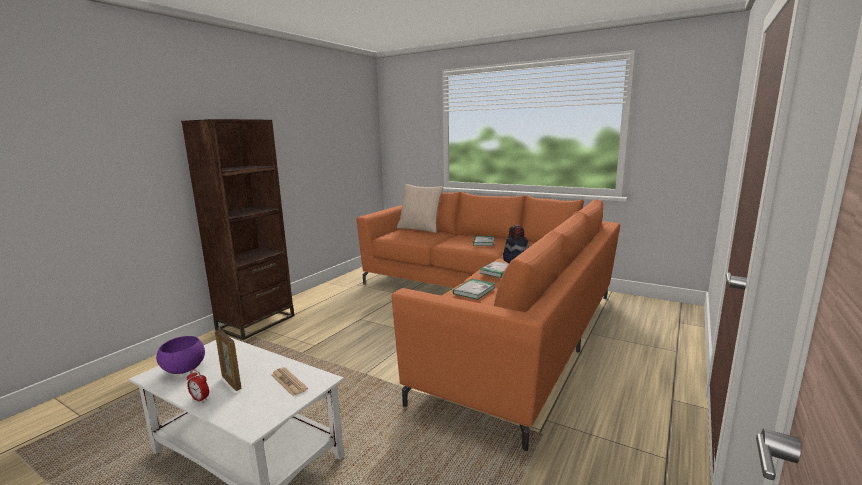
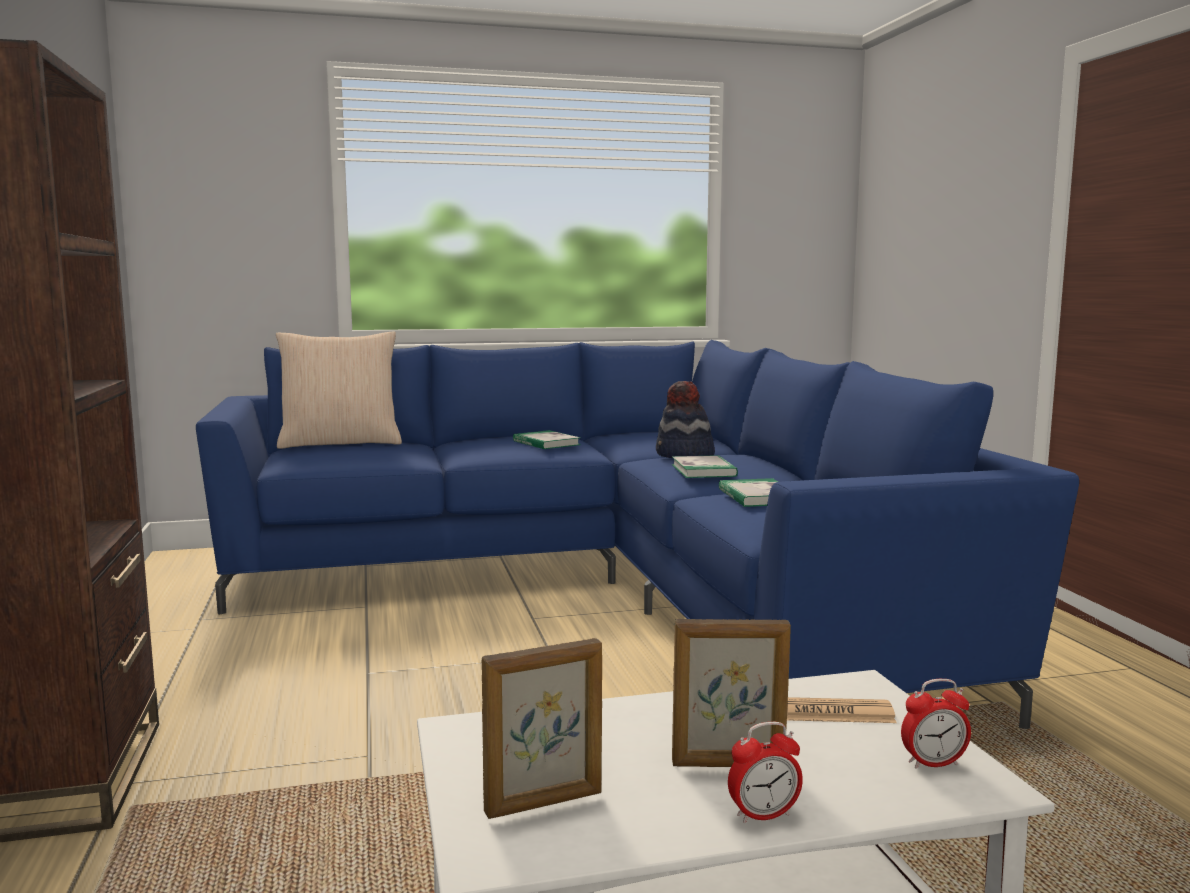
camera: 45 degrees left, 5 degrees down
purple bowl [156,336,205,374] -> picture frame [481,638,602,819]
orange sofa [356,192,620,451] -> blue sofa [196,340,1079,729]
none -> alarm clock [901,679,971,769]

